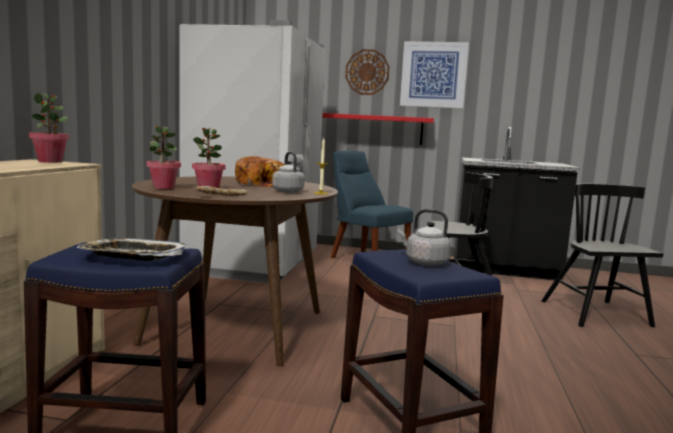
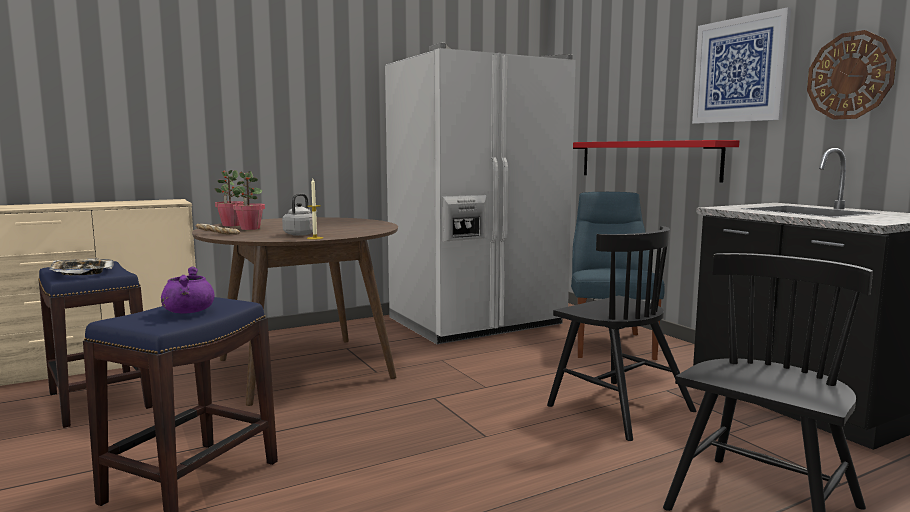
camera: 50 degrees right, 0 degrees up
potted plant [29,93,69,163] -> none
bread [235,156,285,187] -> none
wall clock [345,49,390,95] -> wall clock moved to [807,30,896,120]
grey kettle [398,209,451,265] -> purple cooking pot [161,266,215,313]

